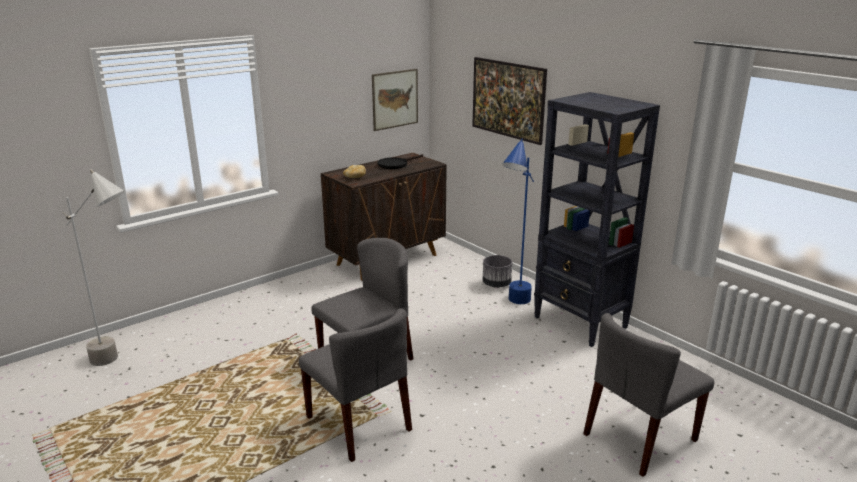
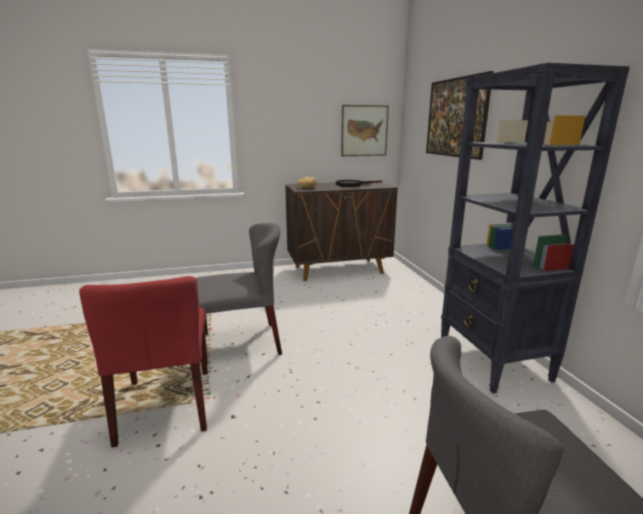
camera: 25 degrees right, 5 degrees down
grey floor lamp [63,169,124,366] -> none
grey chair [299,308,412,462] -> red chair [79,276,208,448]
grey planter [483,255,512,288] -> none
blue floor lamp [503,139,534,304] -> none

